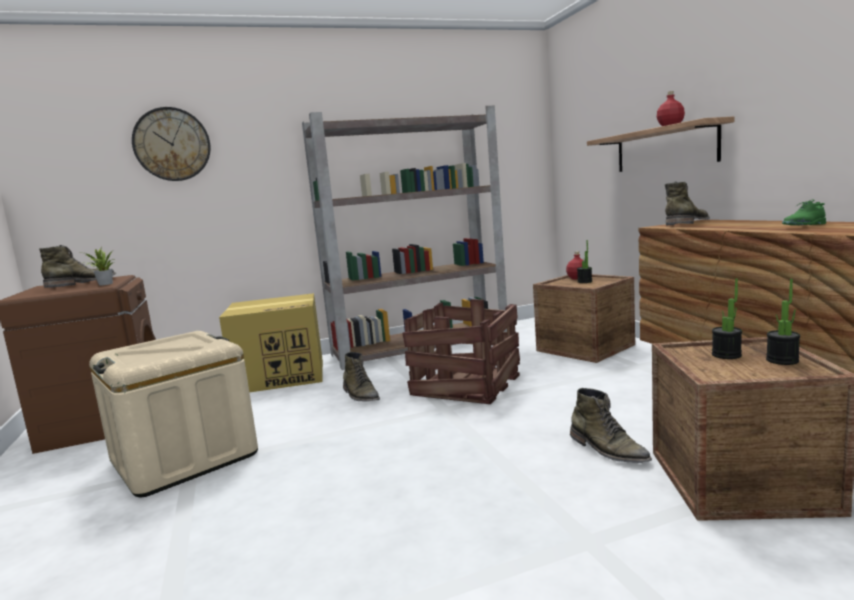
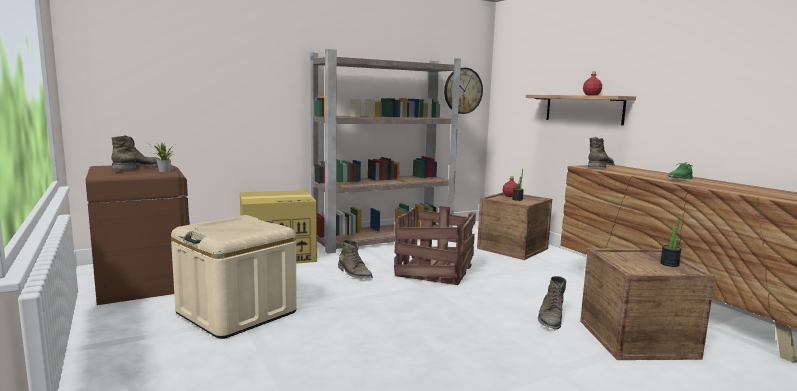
camera: 10 degrees left, 0 degrees up
wall clock [132,107,211,181] -> wall clock moved to [444,68,483,114]
green boot [570,388,652,463] -> green boot turned 60 degrees clockwise [538,276,566,329]
potted plant [712,278,742,359] -> none

